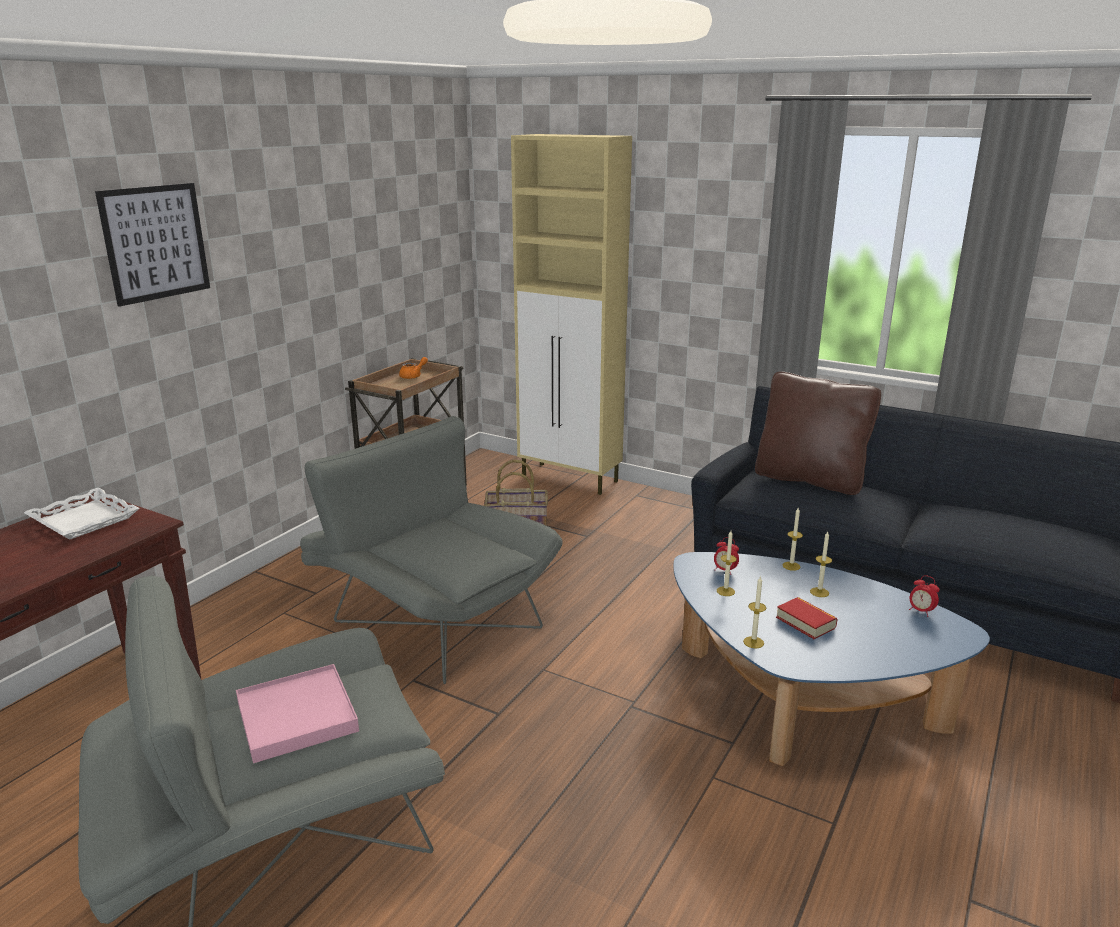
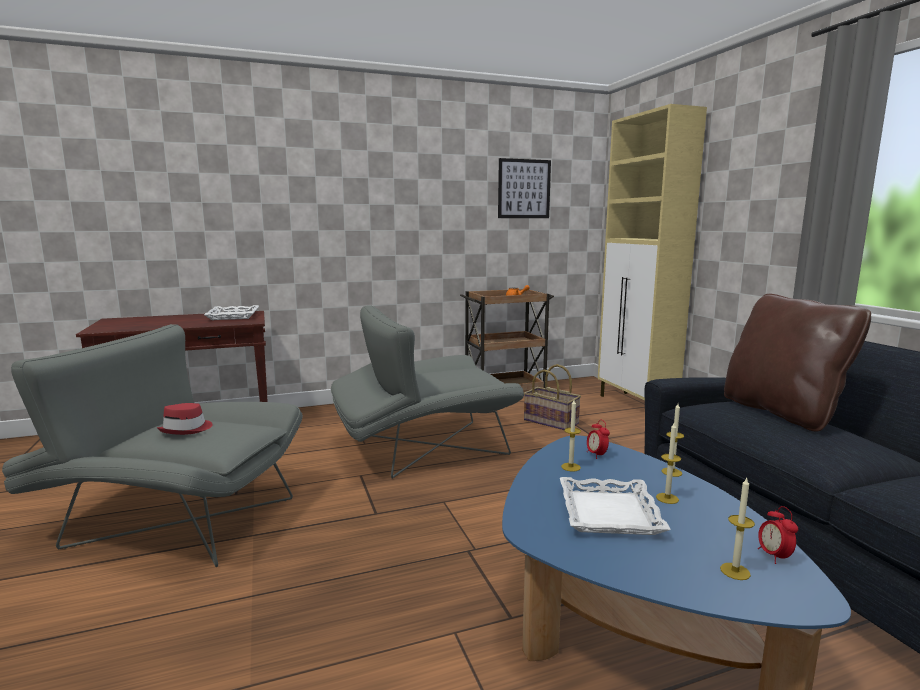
camera: 40 degrees right, 10 degrees down
picture [95,183,210,307] -> picture moved to [498,158,551,218]
pink tray [236,664,359,763] -> red hat [157,403,213,435]
grey armchair [300,416,563,684] -> grey armchair turned 105 degrees counterclockwise [331,305,524,479]
candle [743,576,766,648] -> candle moved to [720,478,755,580]
book [776,597,838,639] -> white tray [560,477,671,535]

